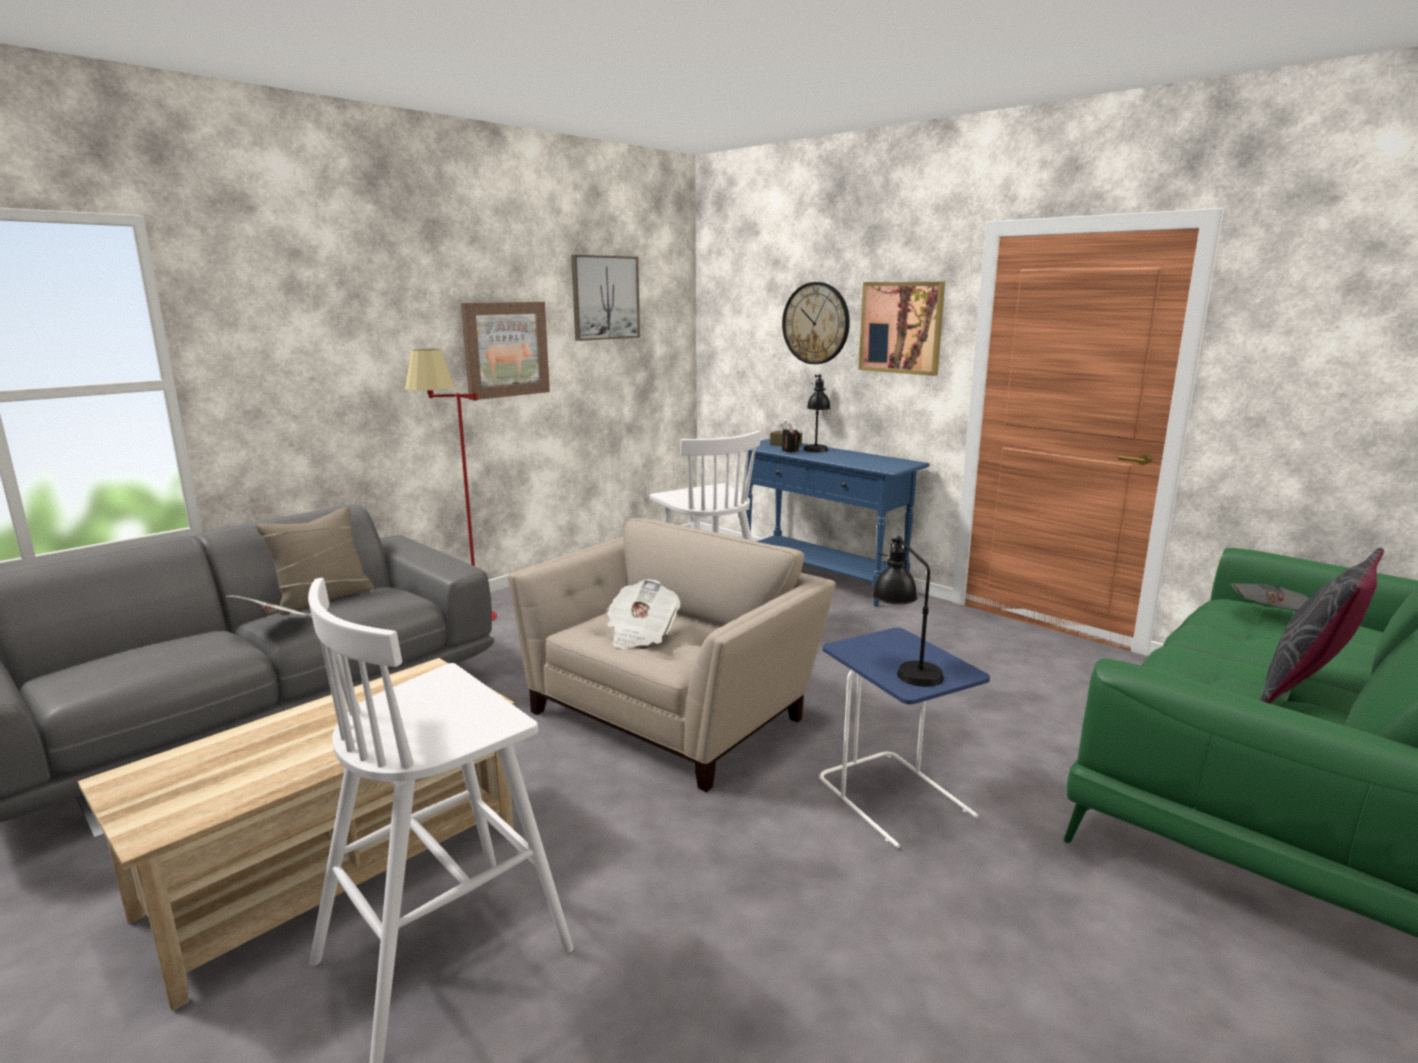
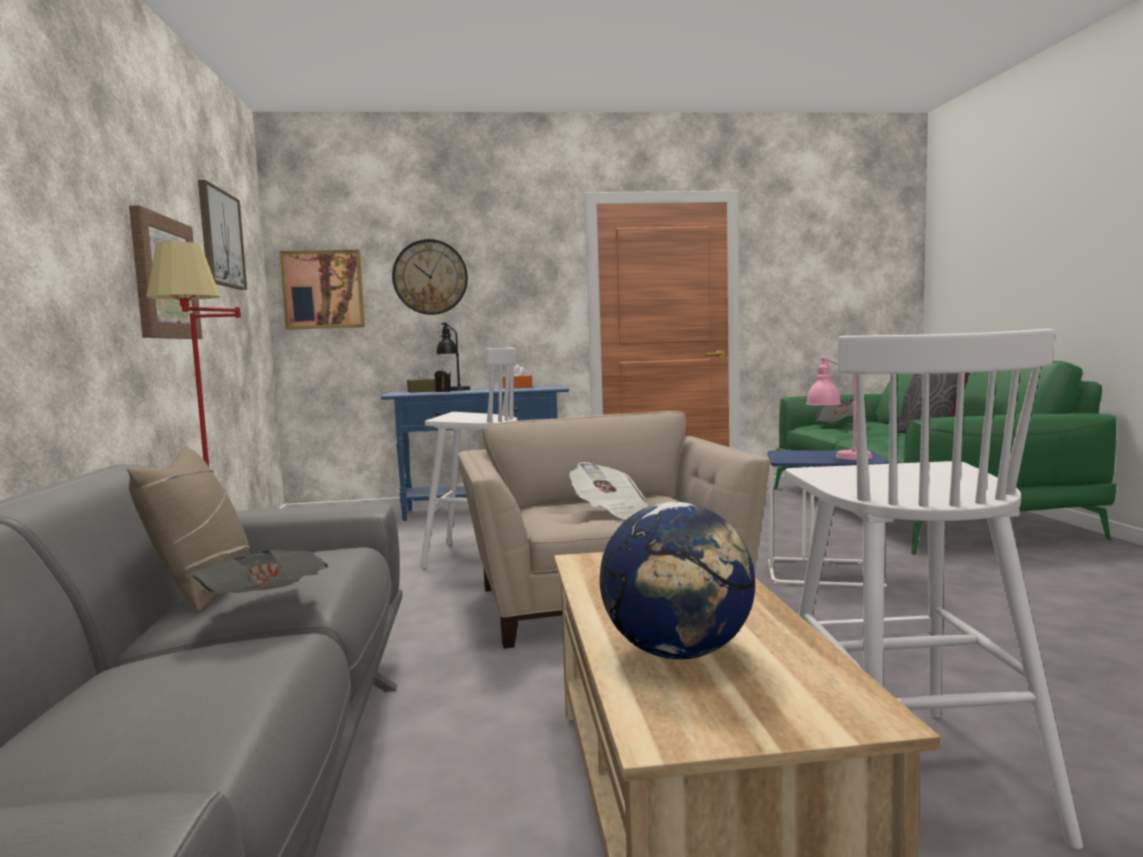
camera: 50 degrees left, 10 degrees down
picture [858,282,945,376] -> picture moved to [279,250,365,330]
black table lamp [872,536,944,687] -> pink table lamp [806,356,872,460]
none -> orange tissue box [502,364,532,389]
none -> globe [600,502,755,660]

